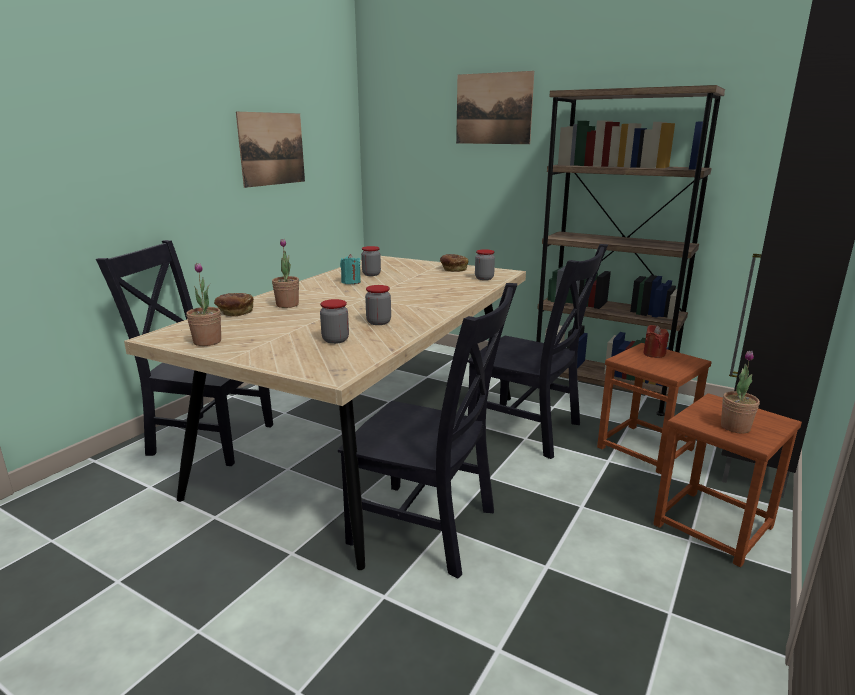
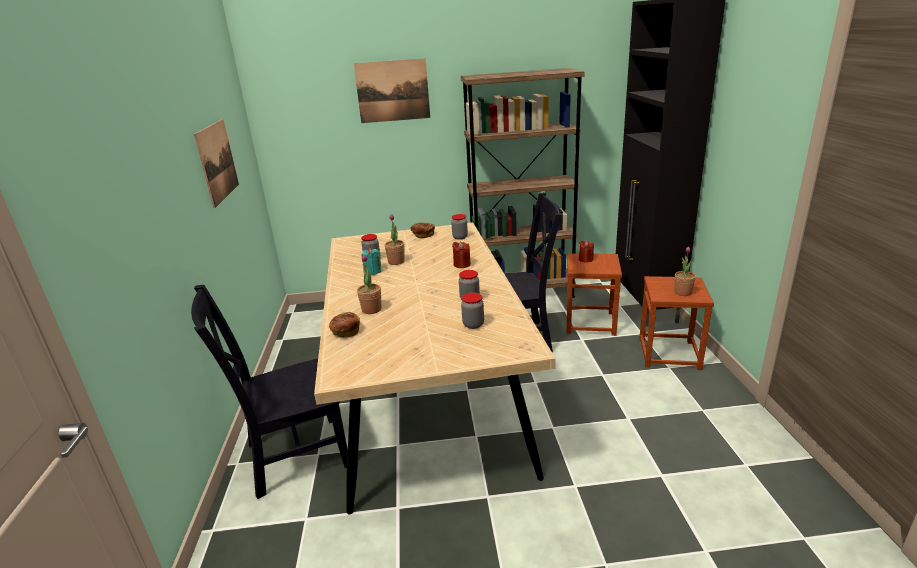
camera: 35 degrees left, 5 degrees up
potted plant [186,263,221,346] -> potted plant moved to [385,215,405,265]
black chair [338,283,517,579] -> none
none -> red candle [452,241,471,268]

